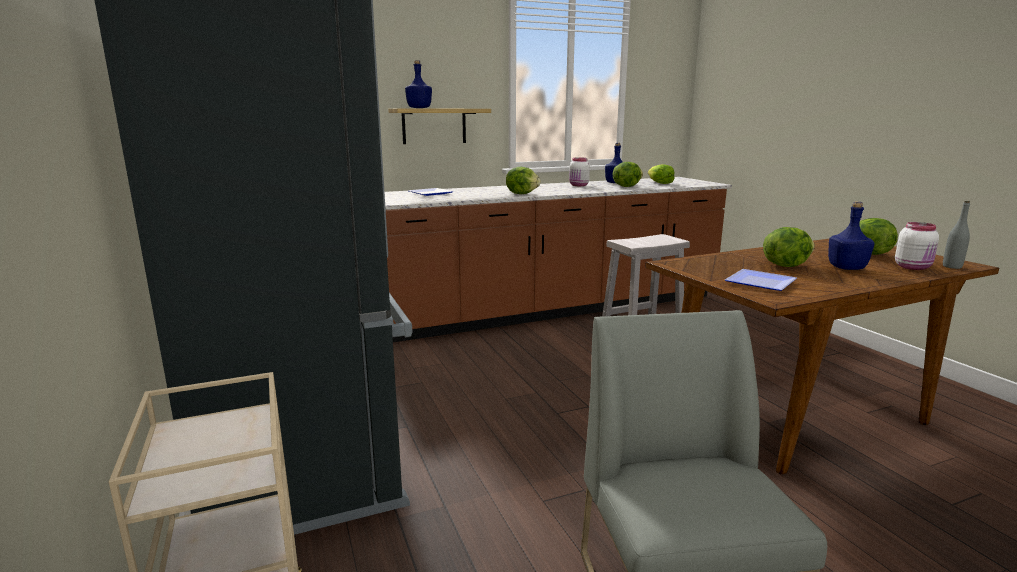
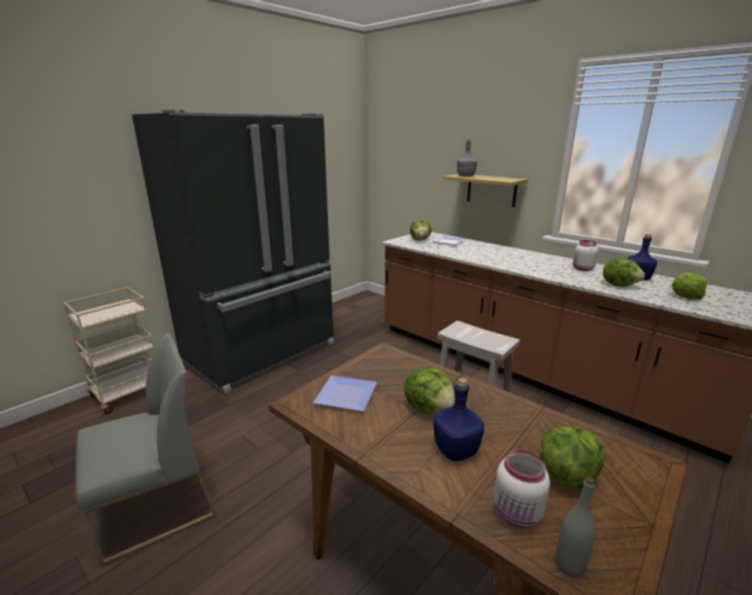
camera: 65 degrees right, 5 degrees up
blue bottle [405,60,432,108] -> grey bottle [457,139,477,177]
lettuce [506,167,541,194] -> lettuce moved to [410,220,432,241]

